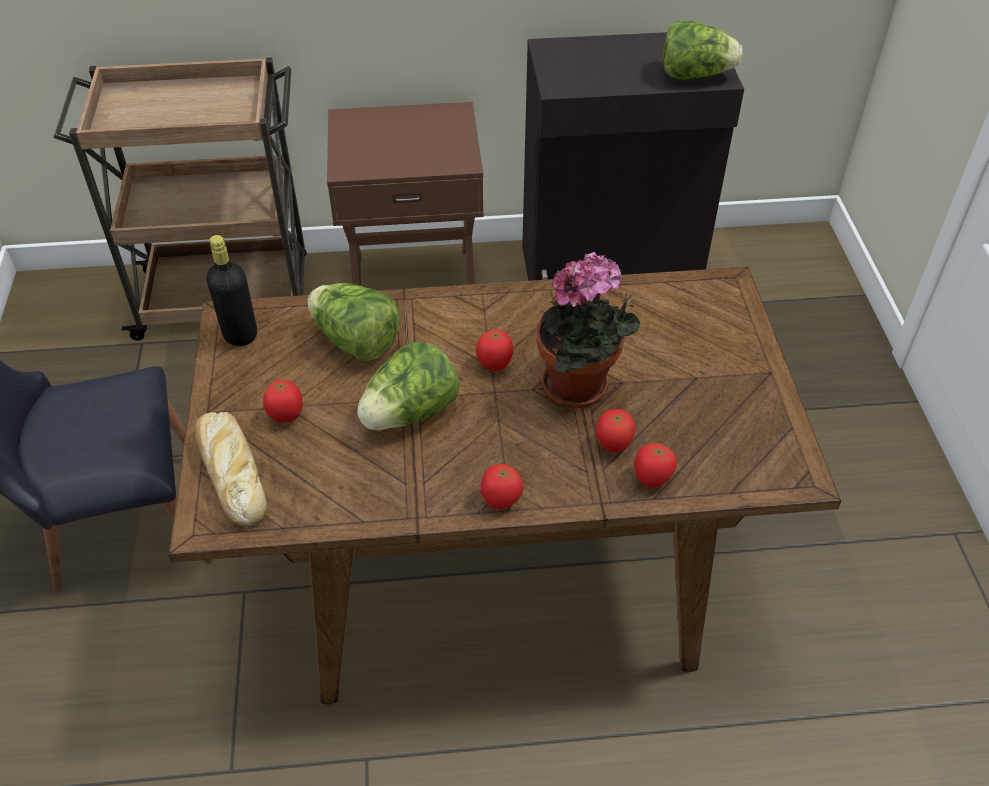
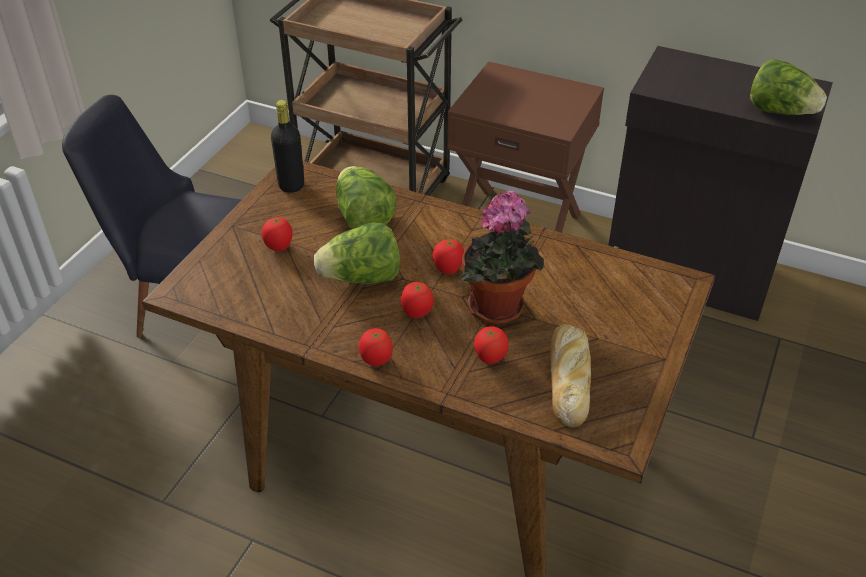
camera: 30 degrees right, 5 degrees down
bread [195,412,267,527] -> bread moved to [550,324,591,428]
tomato [634,443,677,488] -> tomato moved to [401,282,434,318]

